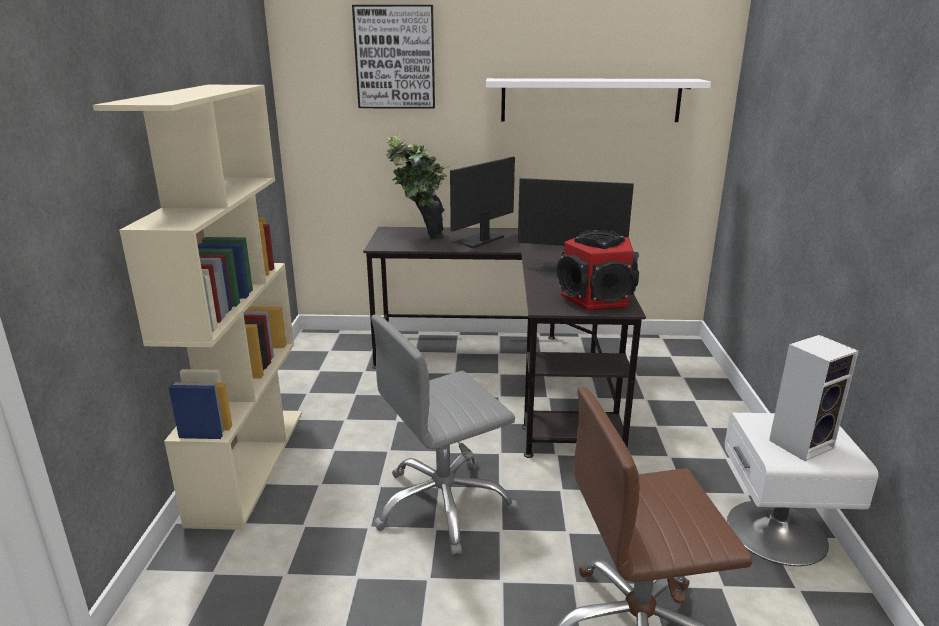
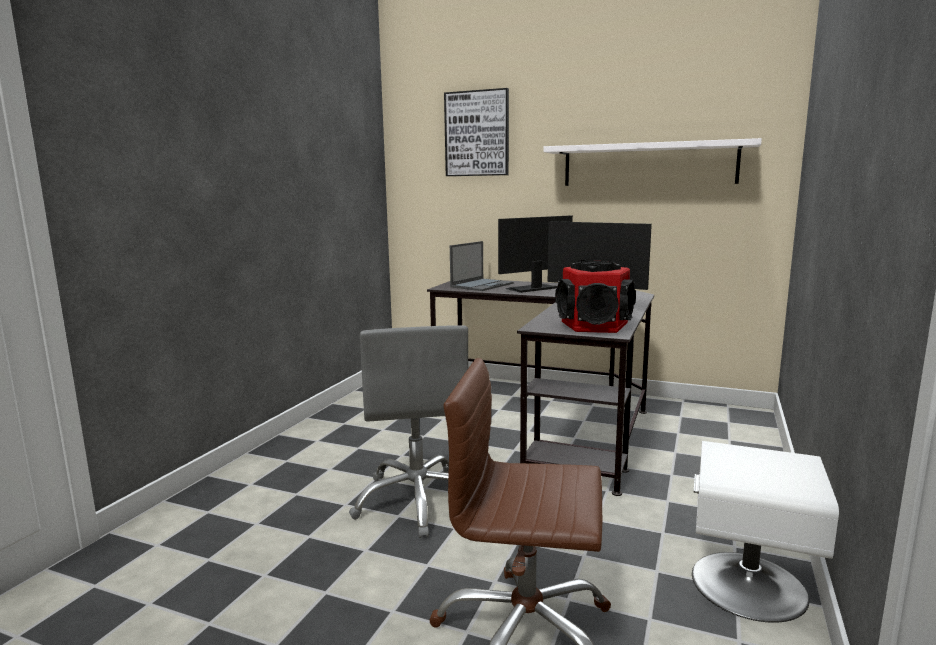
camera: 20 degrees right, 10 degrees down
beige bookcase [93,85,302,530] -> none
grey office chair [371,314,518,556] -> grey office chair turned 90 degrees counterclockwise [349,325,468,538]
potted plant [386,133,450,238] -> laptop [450,241,513,291]
speaker [769,335,859,461] -> none

